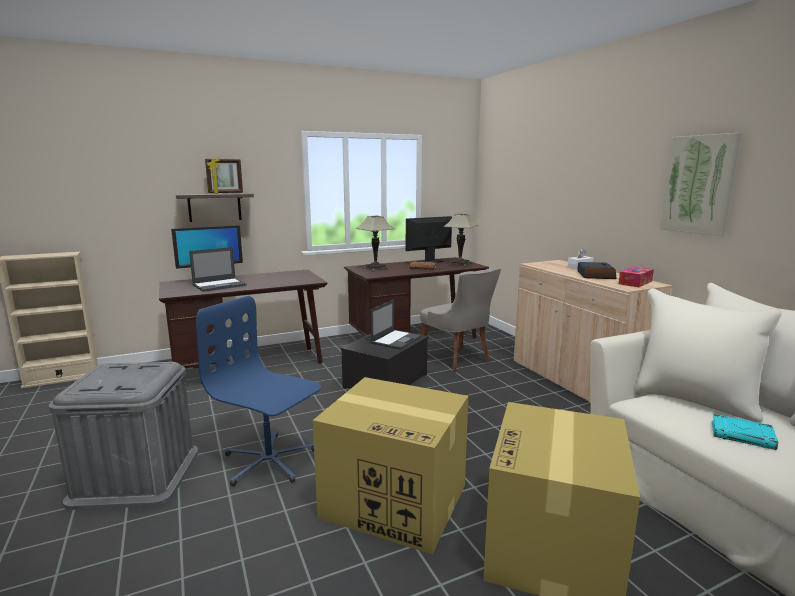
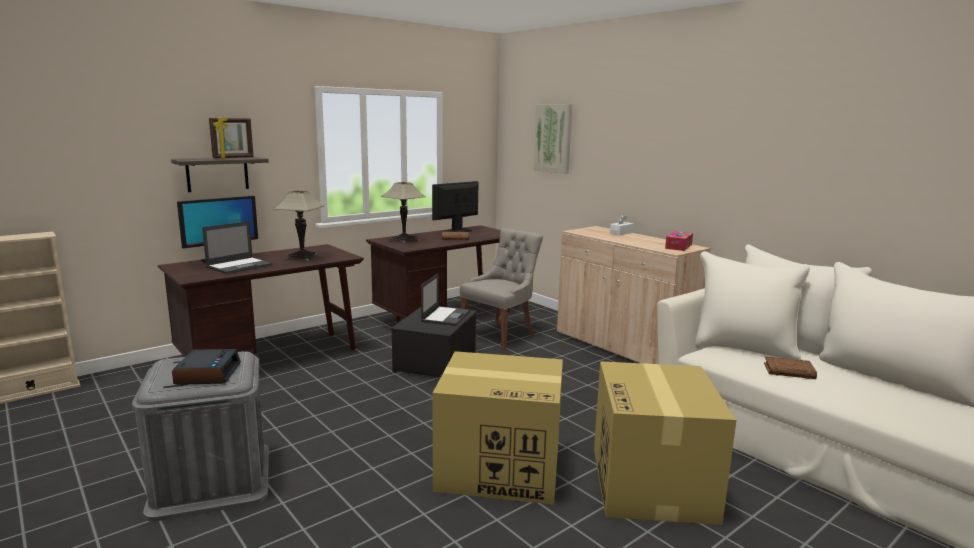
camera: 15 degrees left, 0 degrees up
blue office chair [196,296,321,486] -> none
grey chair [420,268,501,372] -> grey chair turned 90 degrees counterclockwise [460,228,543,349]
table lamp [443,214,479,267] -> table lamp moved to [273,190,325,262]
alarm clock [577,262,617,279] -> alarm clock moved to [172,349,241,385]
picture [660,133,741,236] -> picture moved to [534,104,572,174]
turquoise book [712,414,778,450] -> brown book [764,356,817,379]

